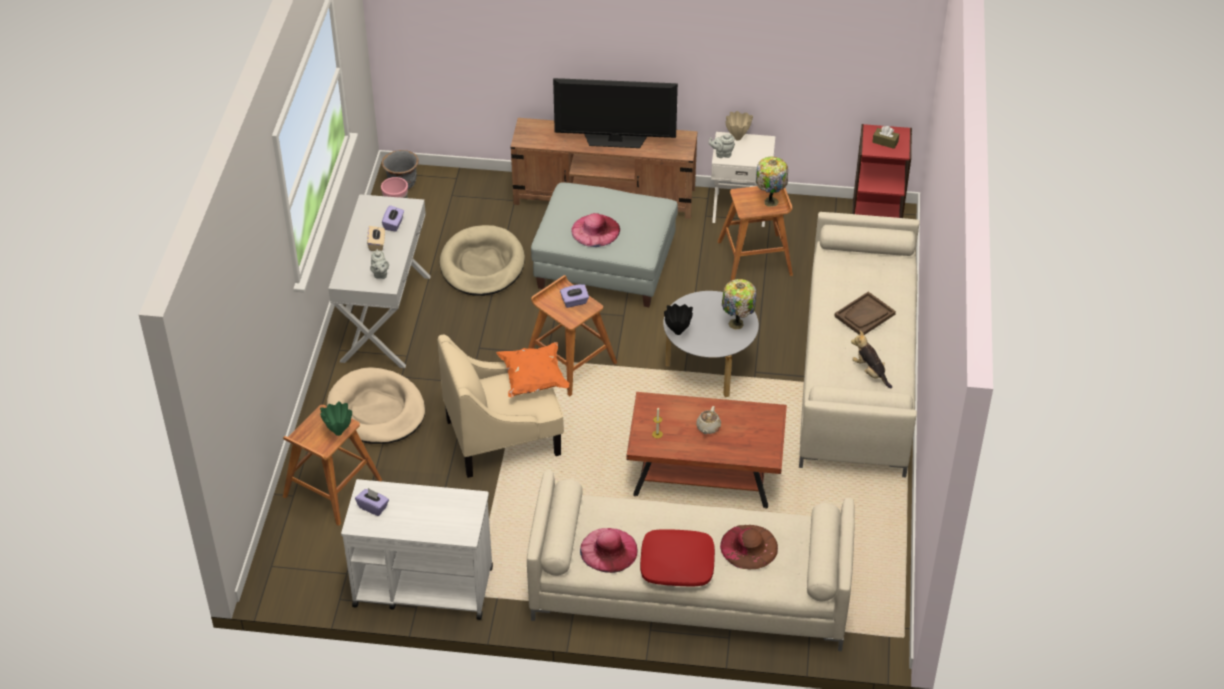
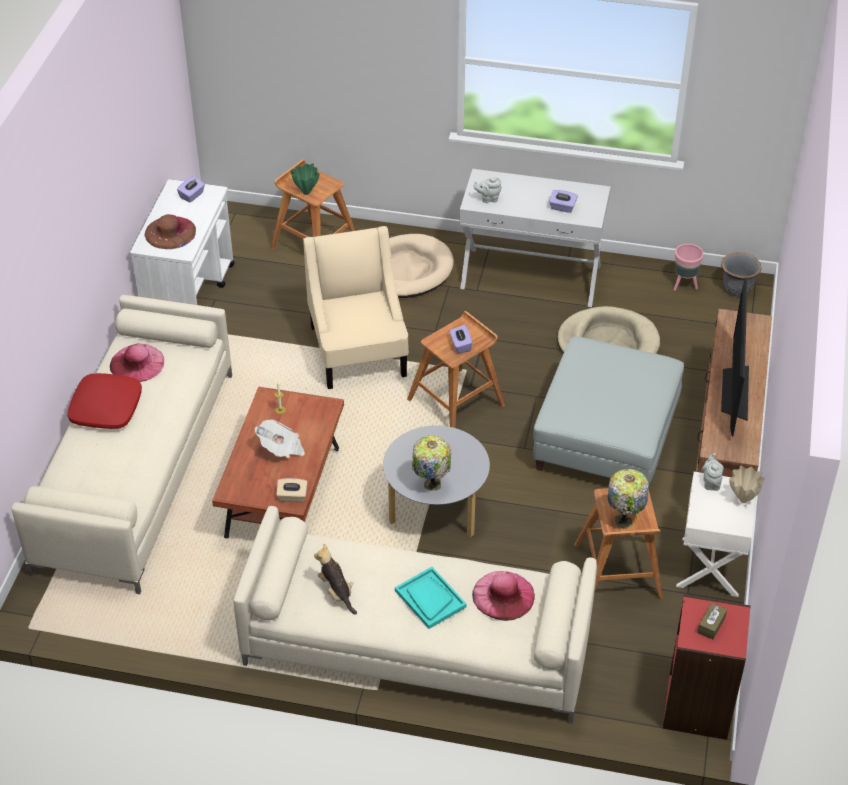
camera: 95 degrees right, 0 degrees up
beige tissue box [367,226,385,251] -> beige tissue box moved to [276,478,308,502]
orange pillow [496,342,569,397] -> none
pink hat [571,213,620,247] -> pink hat moved to [472,571,535,621]
black vase [664,304,693,335] -> none
beige teapot [696,406,721,434] -> newspaper [255,420,305,458]
brown hat [720,525,778,570] -> brown hat moved to [145,214,196,249]
brown tray [834,292,896,335] -> turquoise tray [395,567,467,629]
plush toy [851,330,892,388] -> plush toy turned 90 degrees counterclockwise [314,544,357,615]

